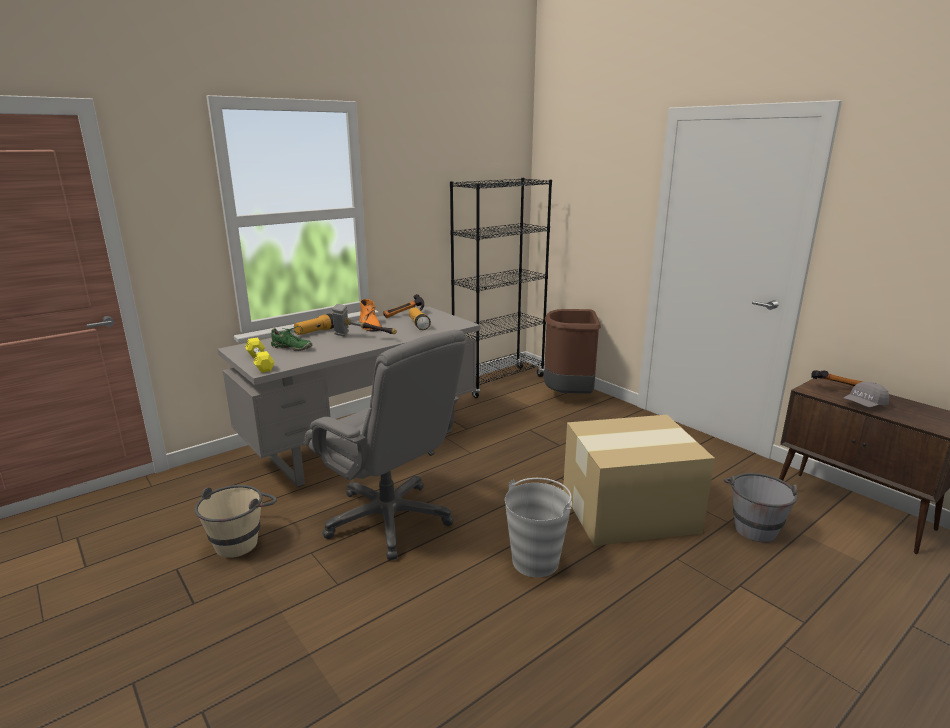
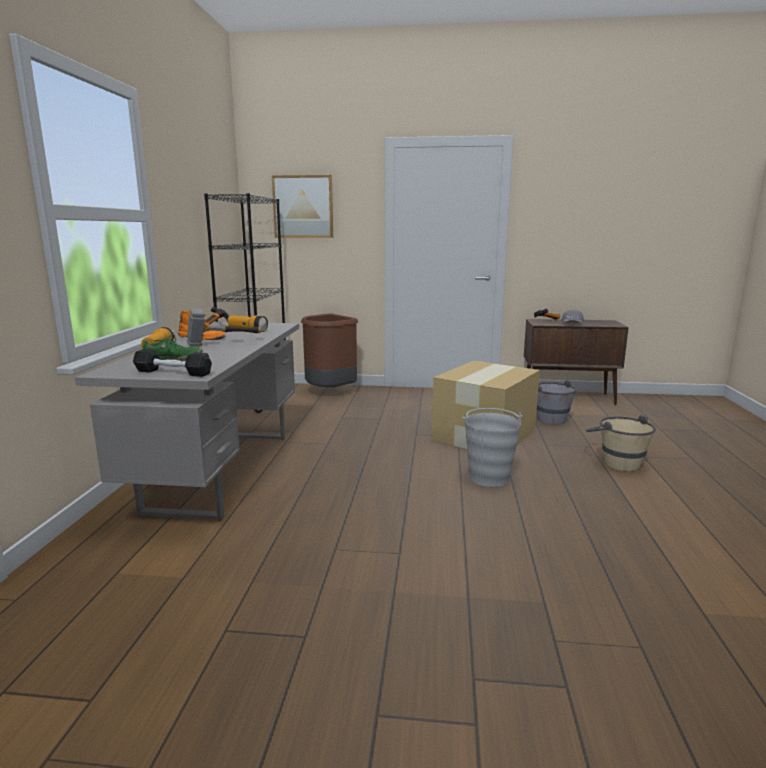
camera: 45 degrees left, 5 degrees down
beige bucket [195,485,277,558] -> beige bucket moved to [586,415,656,471]
yellow dumbbell [245,337,275,373] -> black dumbbell [133,349,212,377]
grey office chair [305,330,465,560] -> none
none -> picture [272,175,333,238]

